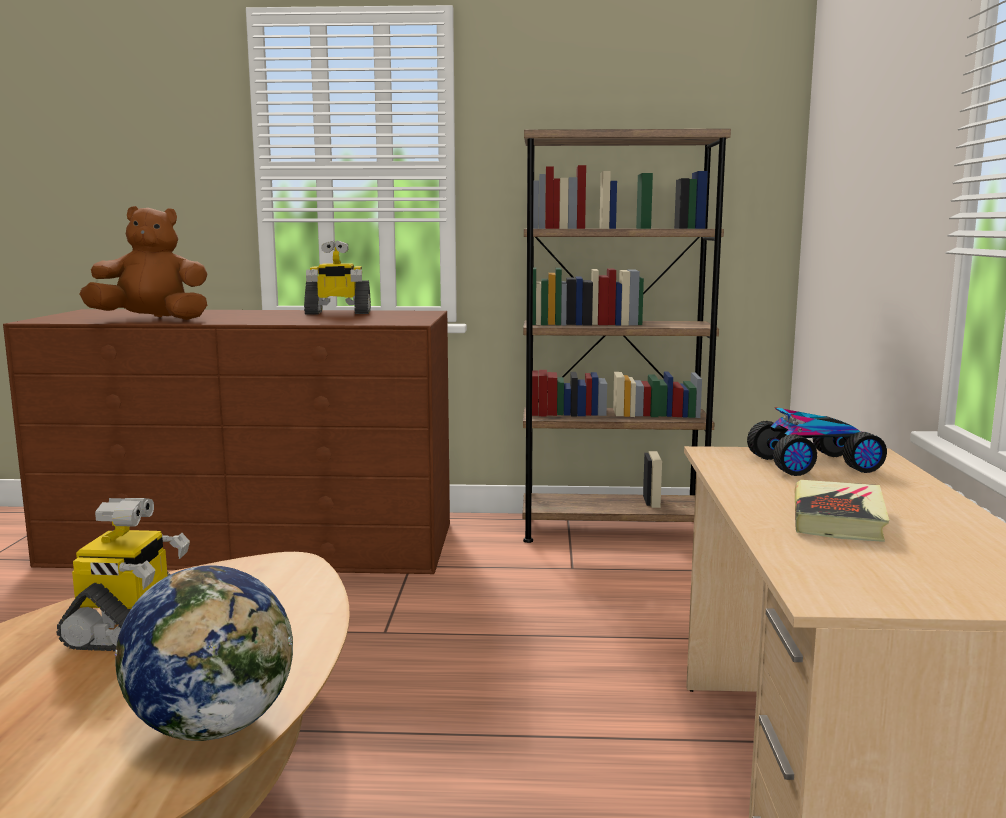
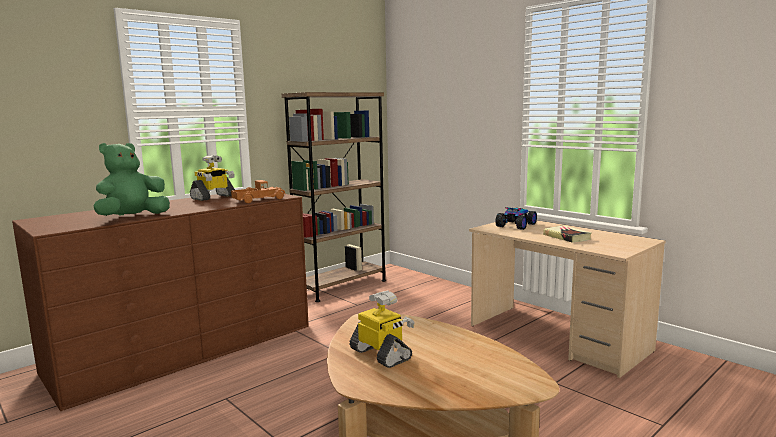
camera: 45 degrees left, 0 degrees up
brown plush toy [79,206,207,320] -> green plush toy [93,143,170,216]
globe [114,566,293,741] -> none
none -> toy truck [231,180,286,203]

